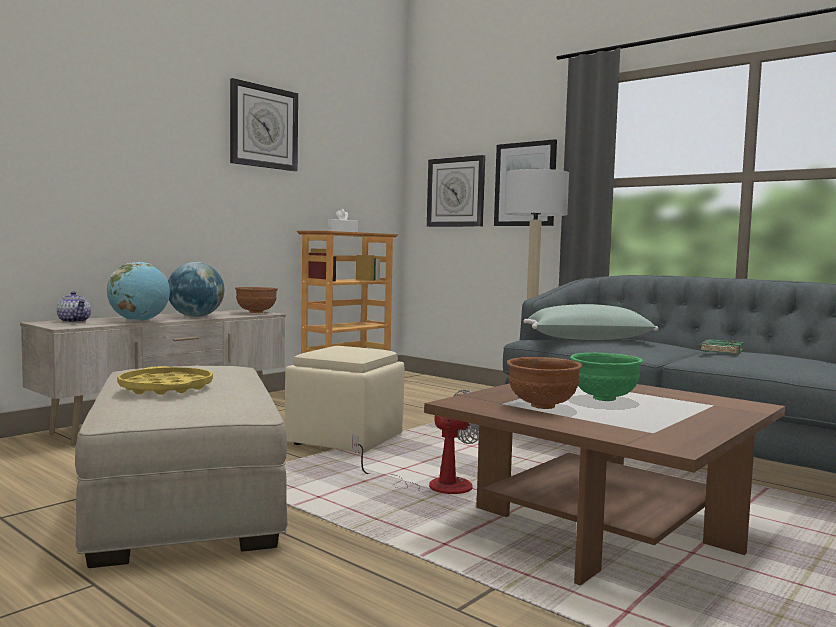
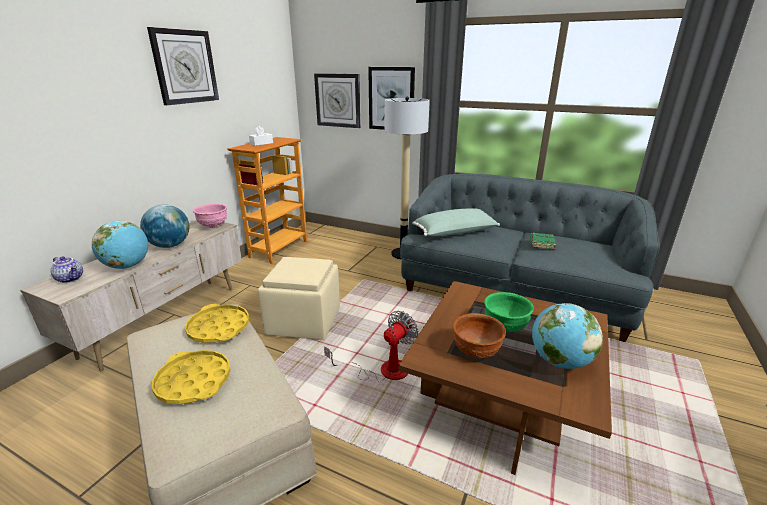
camera: 15 degrees left, 20 degrees up
brown bowl [235,287,278,313] -> pink bowl [193,204,227,228]
none -> yellow tray [185,304,249,343]
none -> globe [532,303,603,369]

